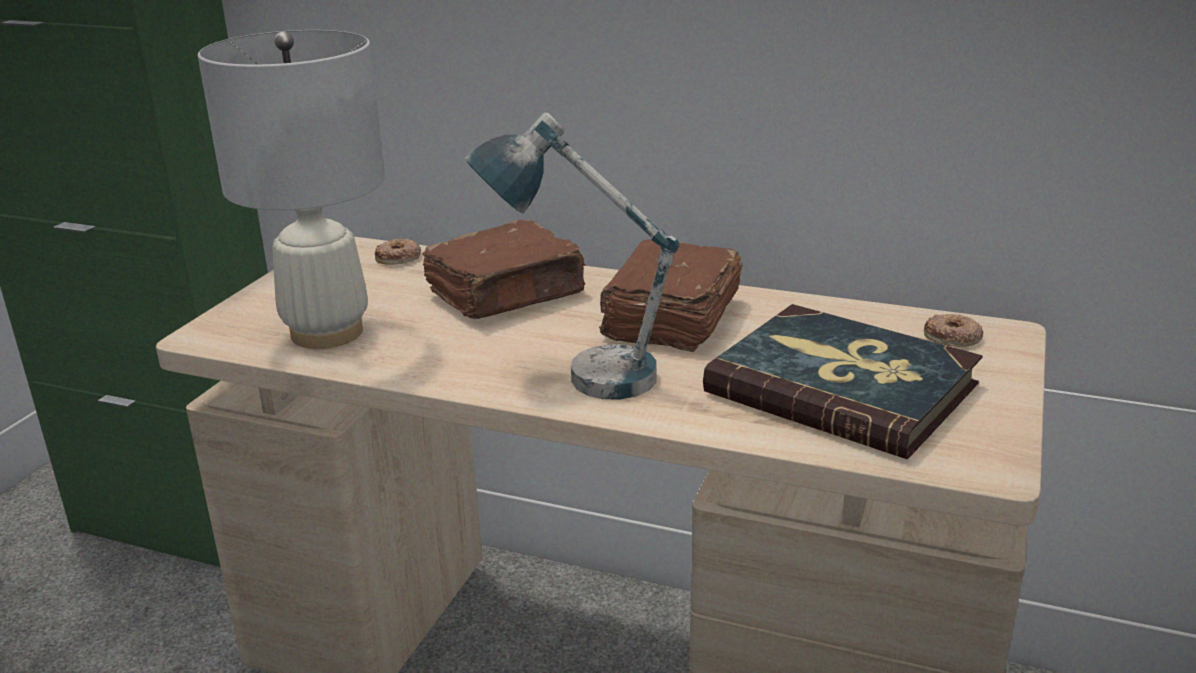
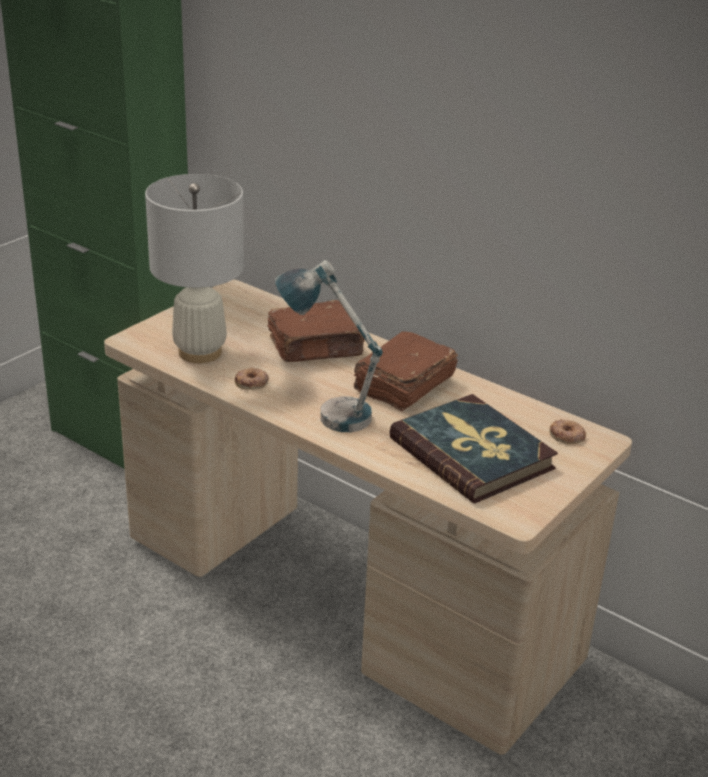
camera: 15 degrees right, 5 degrees up
donut [375,239,421,265] -> donut moved to [235,368,269,390]

